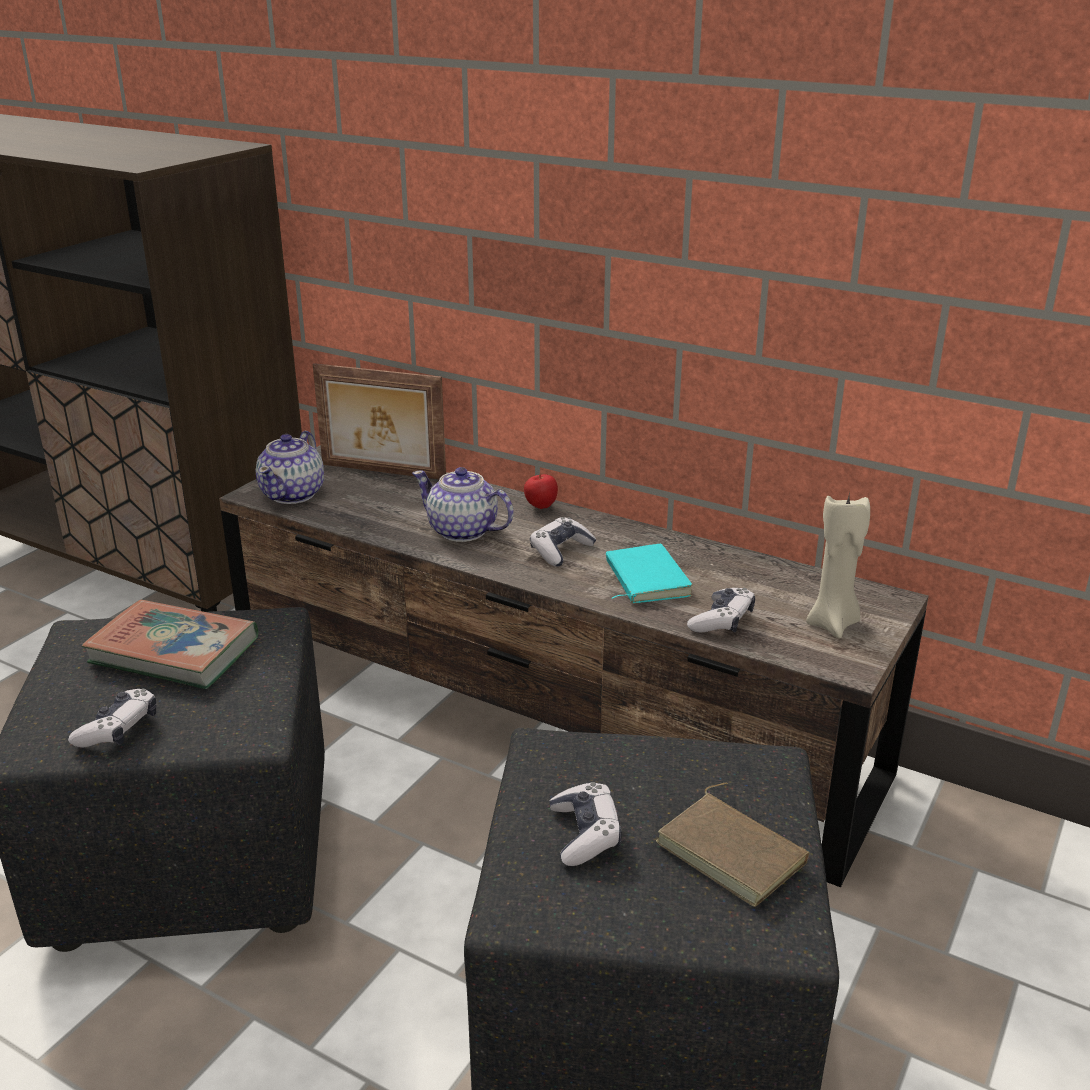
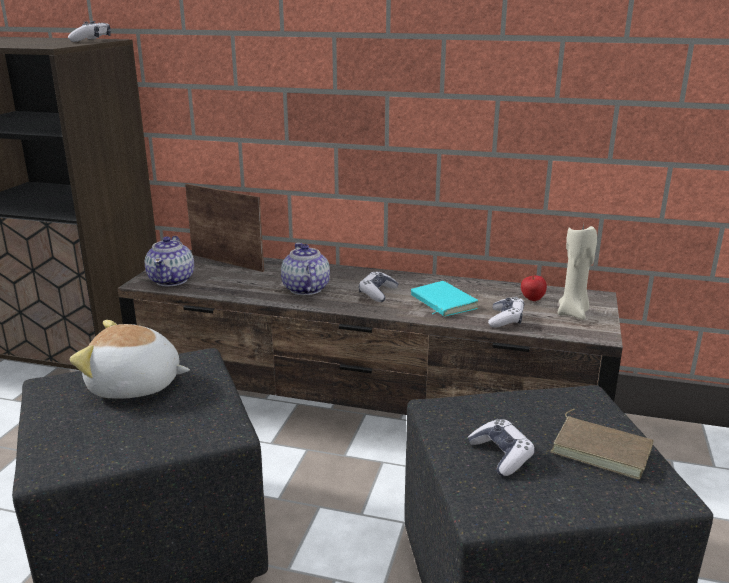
camera: 15 degrees left, 5 degrees down
game controller [68,689,157,748] -> game controller moved to [68,21,111,42]
book [82,600,258,689] -> plush toy [70,320,190,399]
picture frame [313,363,446,479] -> picture frame turned 150 degrees counterclockwise [185,184,264,272]
teapot [412,467,514,542] -> teapot turned 60 degrees clockwise [281,243,330,295]
apple [524,474,558,509] -> apple moved to [521,275,547,301]

